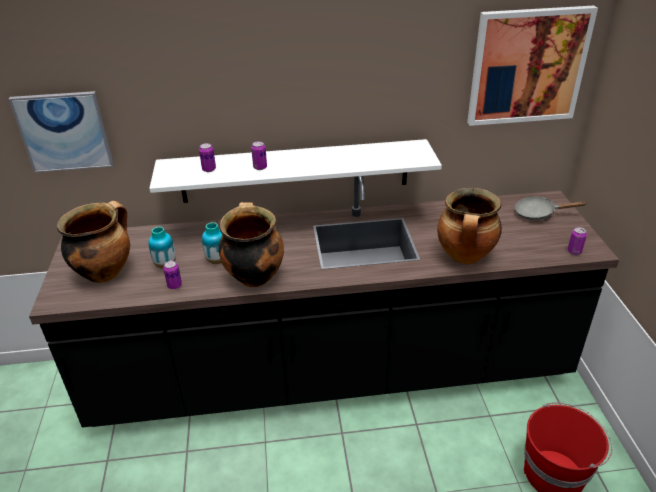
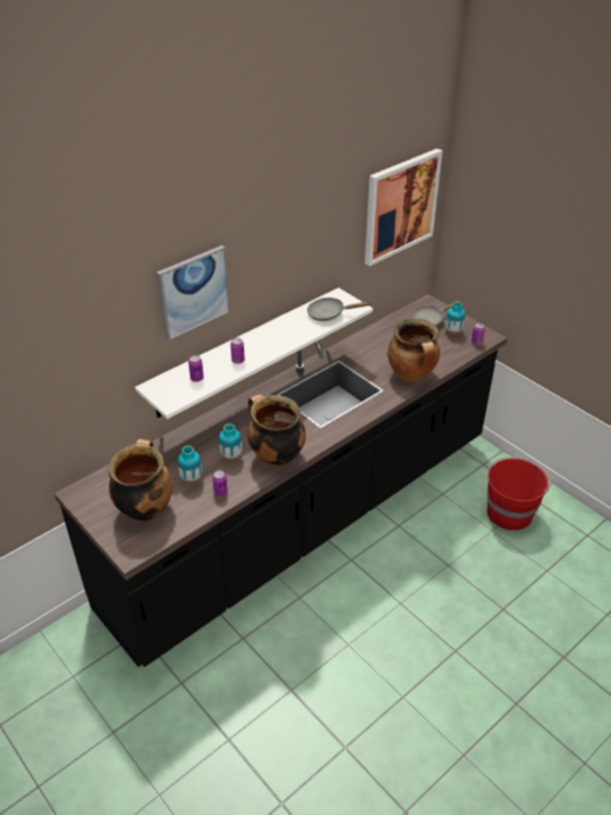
camera: 35 degrees left, 5 degrees up
picture [9,91,114,173] -> picture moved to [156,245,230,341]
none -> grey frying pan [307,297,372,321]
none -> vase [445,302,465,335]

